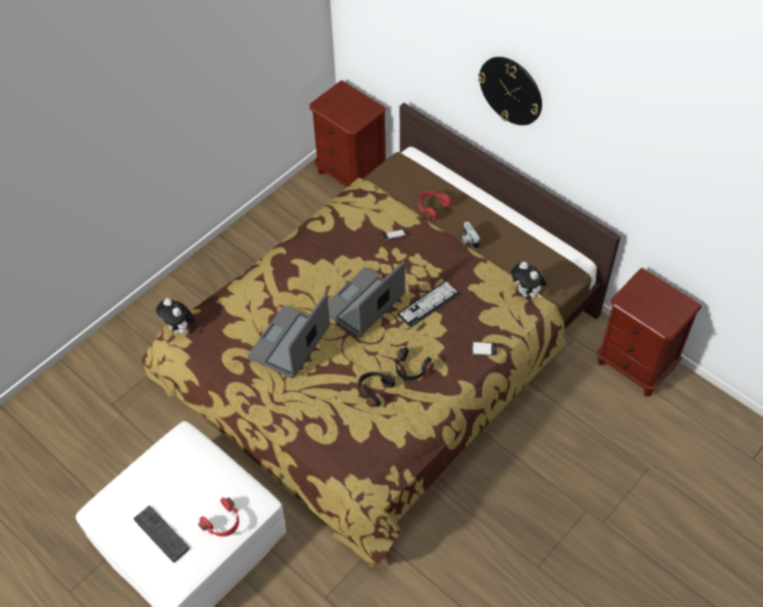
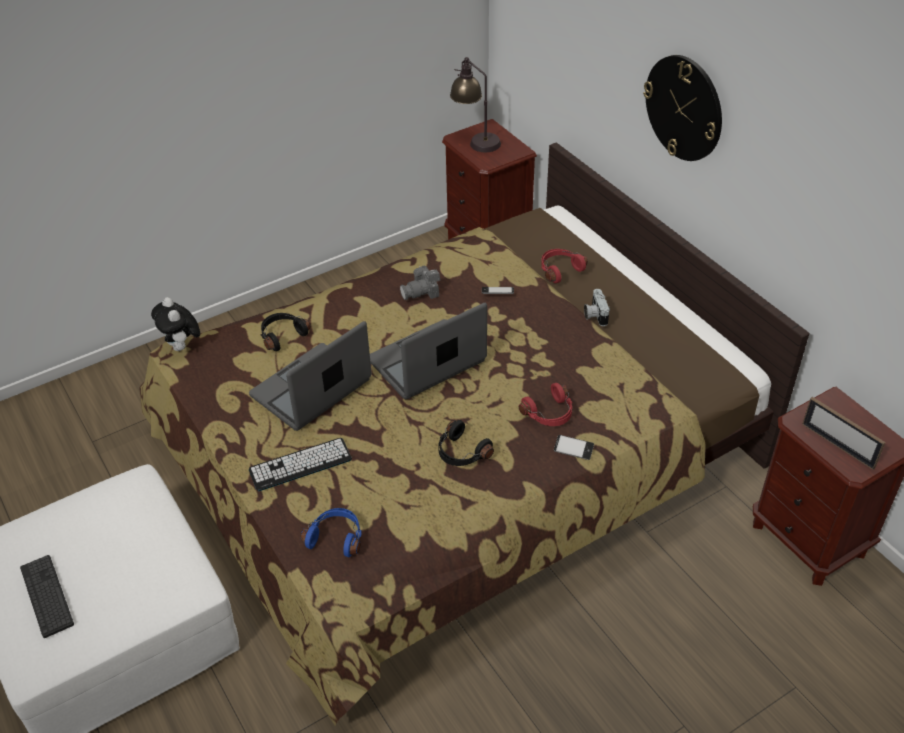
camera: 15 degrees right, 10 degrees down
red headphones [198,497,239,537] -> red headphones moved to [519,383,573,426]
black headphones [358,372,395,407] -> black headphones moved to [261,313,311,351]
keyboard [398,281,459,327] -> keyboard moved to [249,438,352,491]
plush toy [511,262,547,298] -> none
none -> blue headphones [301,508,362,557]
none -> camera [400,266,440,300]
none -> table lamp [450,57,501,152]
none -> picture frame [802,397,886,470]

